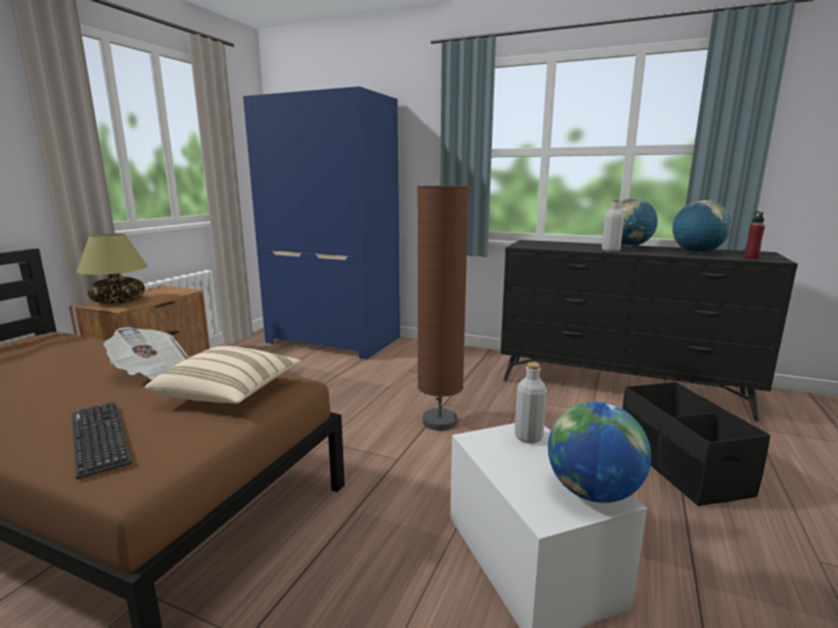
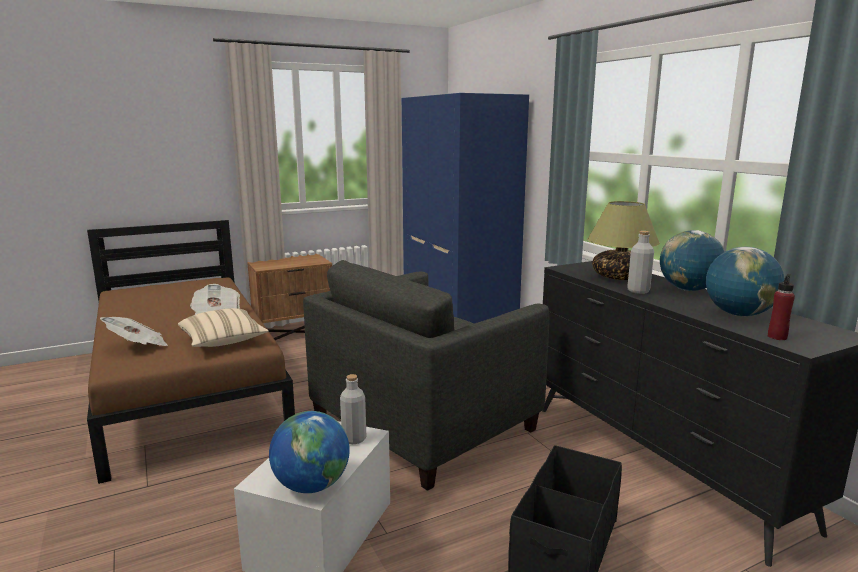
camera: 40 degrees right, 0 degrees up
keyboard [71,402,132,479] -> newspaper [100,317,168,346]
table lamp [76,233,148,304] -> table lamp moved to [587,201,660,280]
brown floor lamp [417,186,469,431] -> grey armchair [303,260,549,491]

